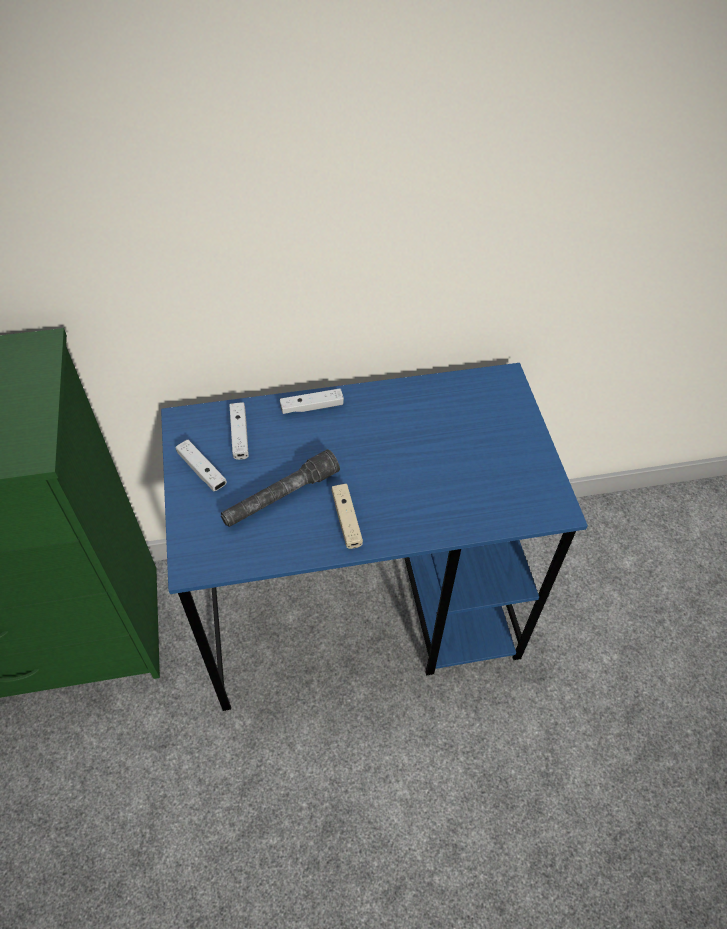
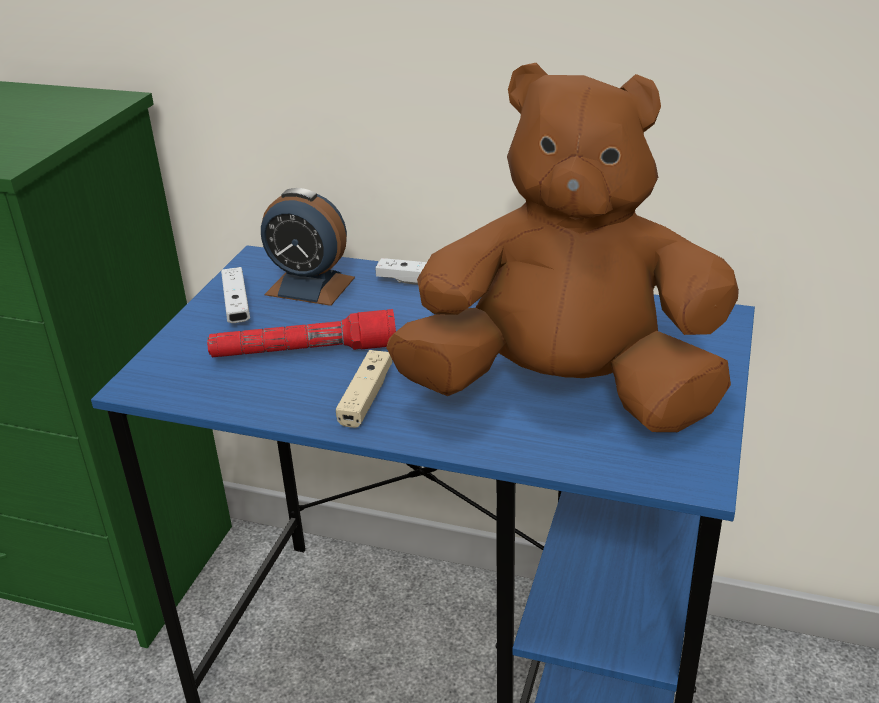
camera: 30 degrees right, 20 degrees down
grey flashlight [221,449,340,527] -> red flashlight [207,309,396,357]
white game controller [229,402,249,460] -> alarm clock [261,188,355,306]
none -> brown plush toy [386,63,739,432]

